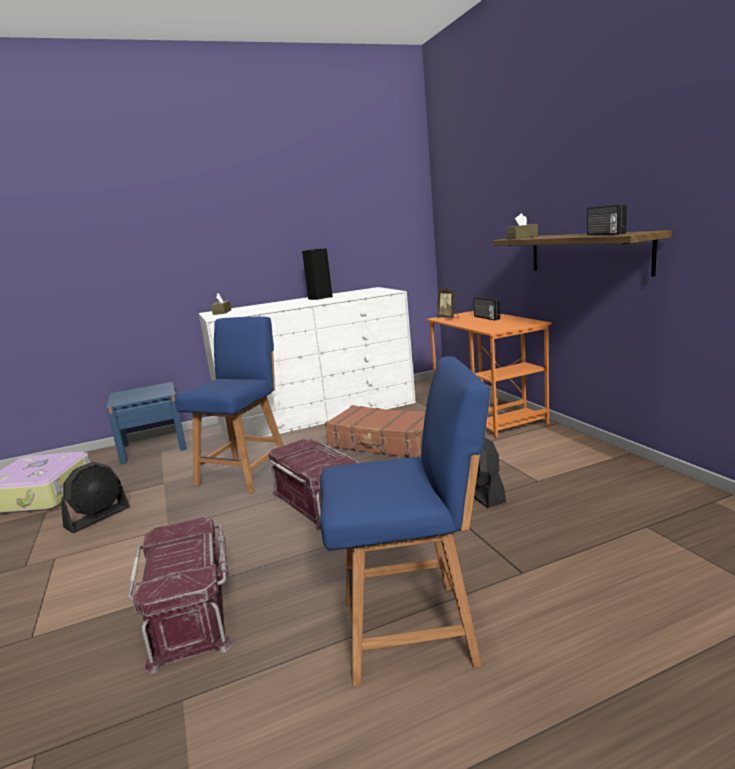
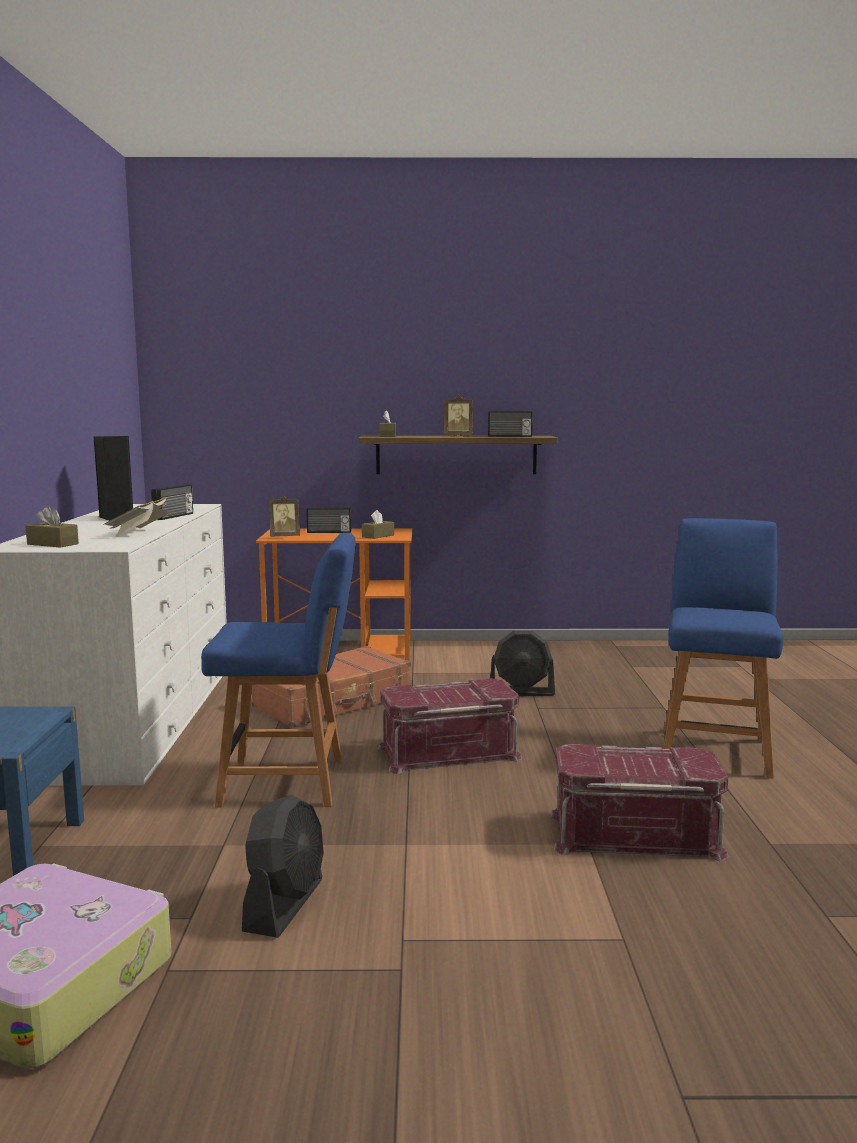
camera: 70 degrees left, 5 degrees down
black fan [62,462,130,533] -> black fan turned 45 degrees clockwise [242,795,324,938]
blue chair [175,317,284,493] -> blue chair turned 135 degrees clockwise [201,533,356,807]
none -> book [105,498,171,537]
none -> radio [151,484,193,520]
none -> brown tissue box [362,510,394,539]
none -> picture frame [444,395,473,436]

